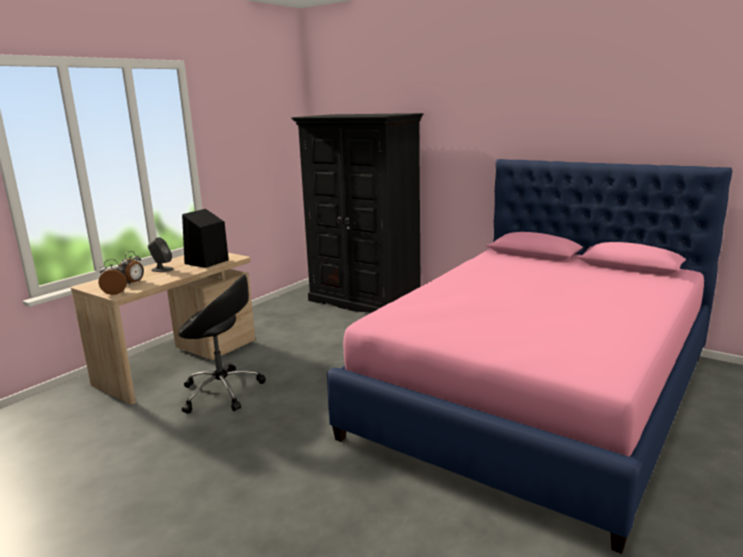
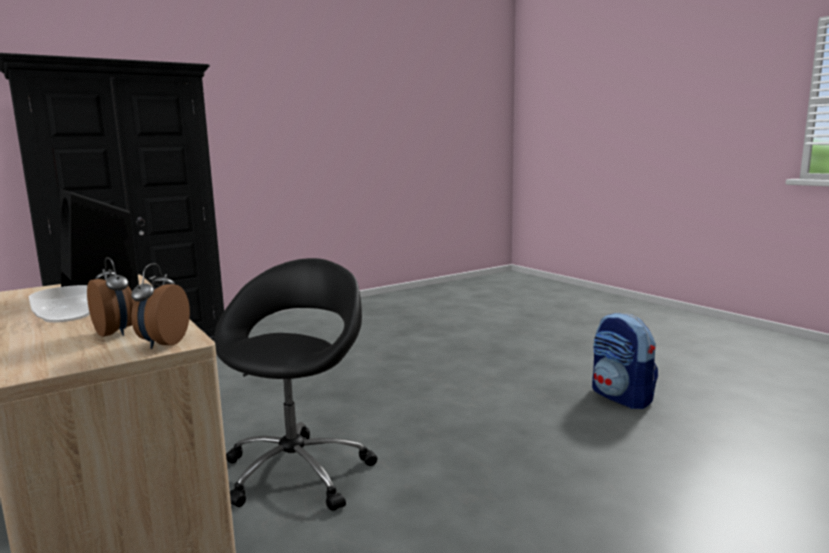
camera: 70 degrees left, 5 degrees down
grey speaker [148,237,173,272] -> bowl [29,285,90,323]
pink bed [327,159,732,554] -> none
none -> backpack [592,313,658,409]

